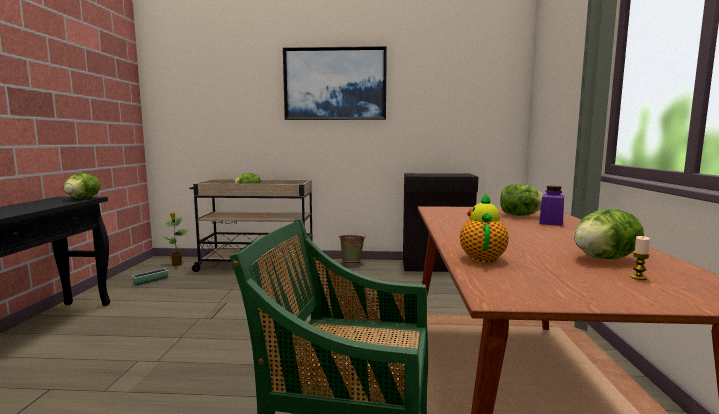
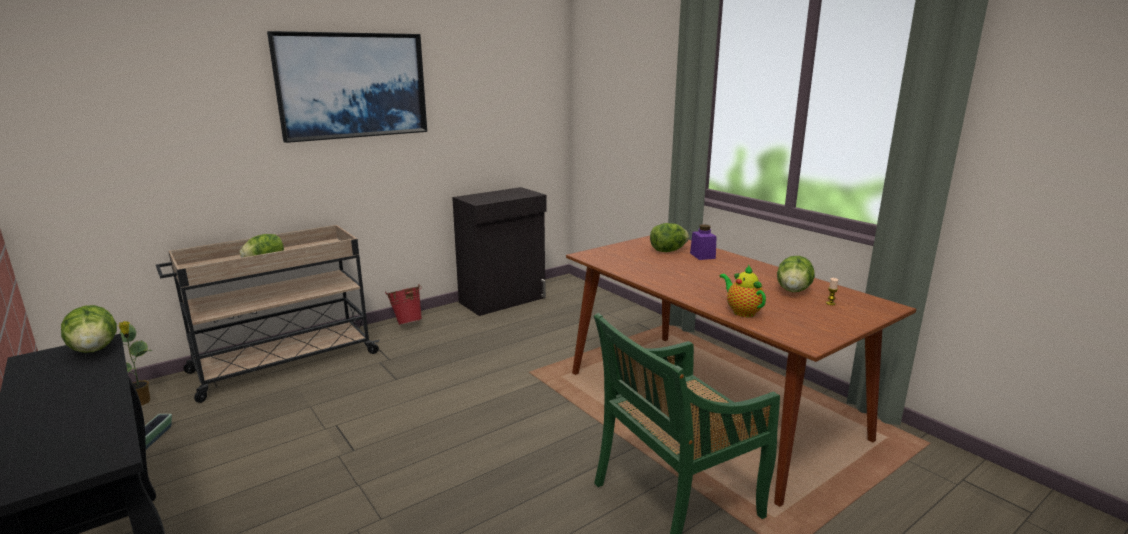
camera: 40 degrees left, 10 degrees up
green bucket [339,235,366,263] -> red bucket [385,284,422,325]

